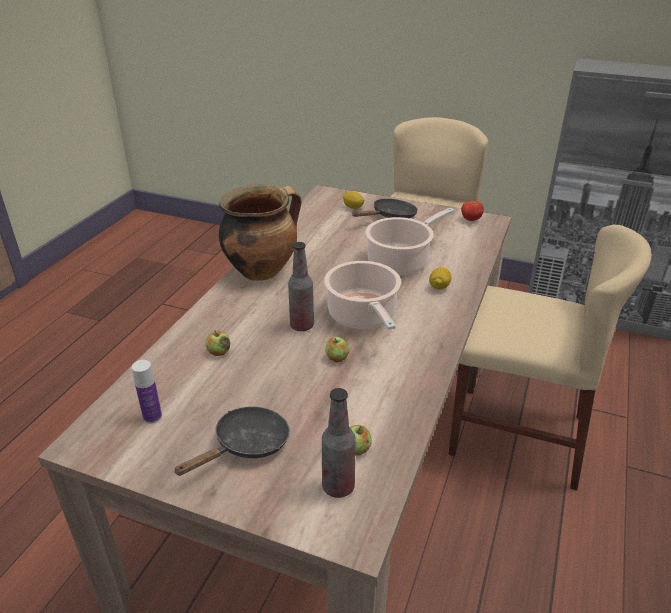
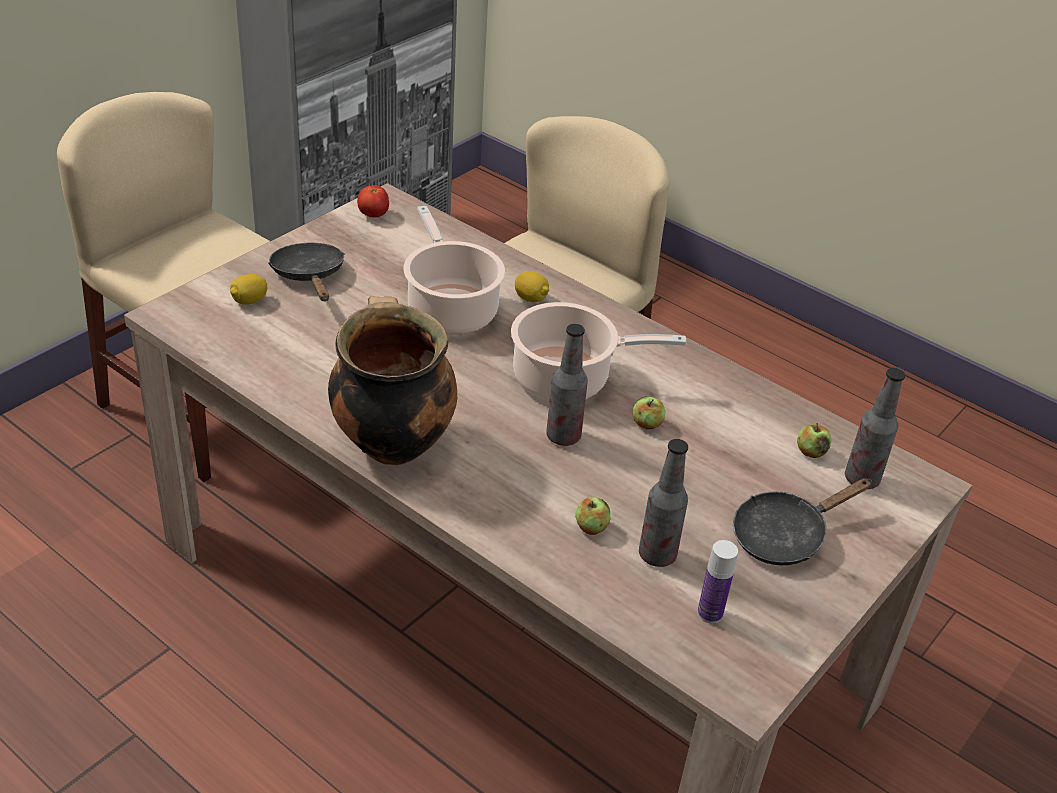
camera: 75 degrees left, 5 degrees up
black frying pan [173,407,290,476] -> black frying pan turned 90 degrees counterclockwise [733,478,872,565]
none -> bottle [639,439,688,567]

